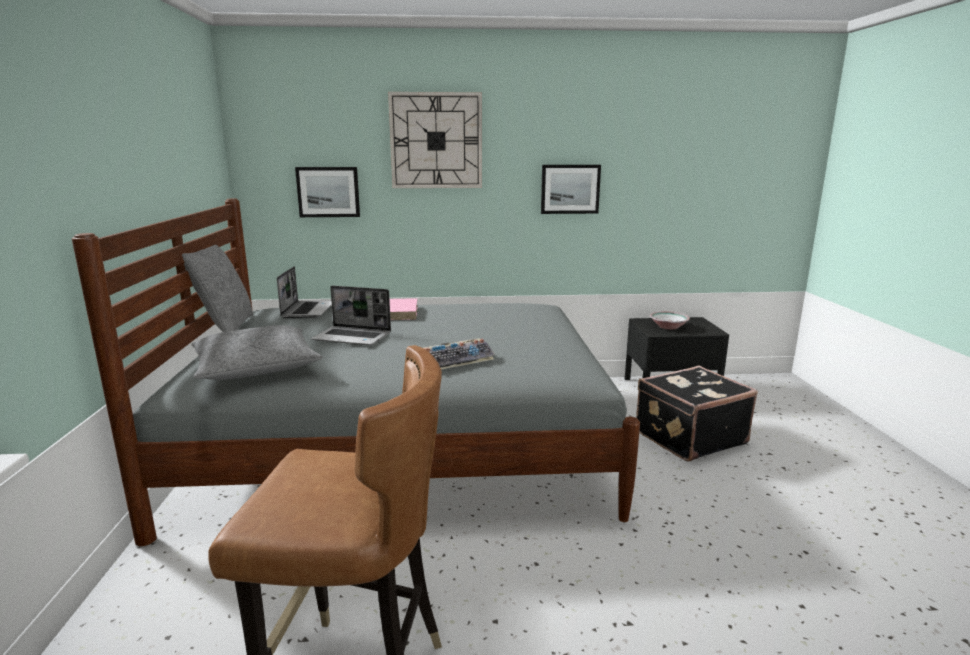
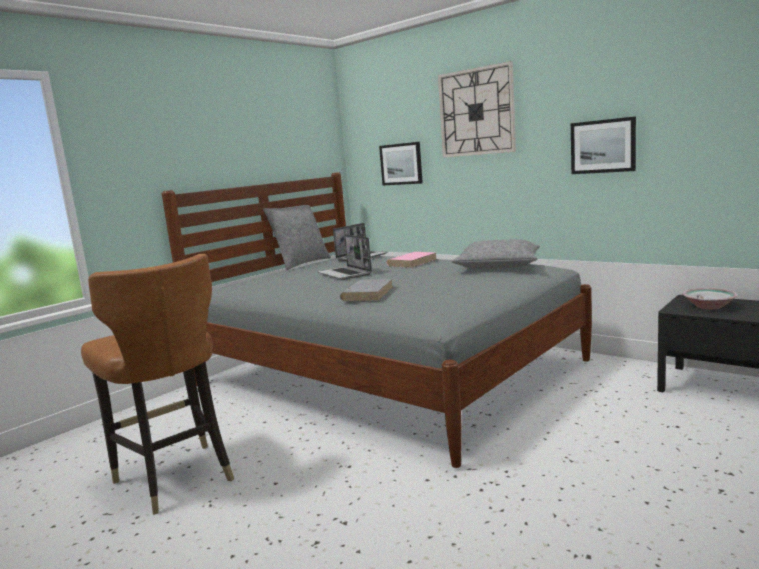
camera: 45 degrees right, 5 degrees down
grey pillow [192,325,323,380] -> grey pillow moved to [451,239,540,269]
keyboard [422,338,495,370] -> grey book [340,279,393,301]
black suitcase [636,366,758,462] -> none

